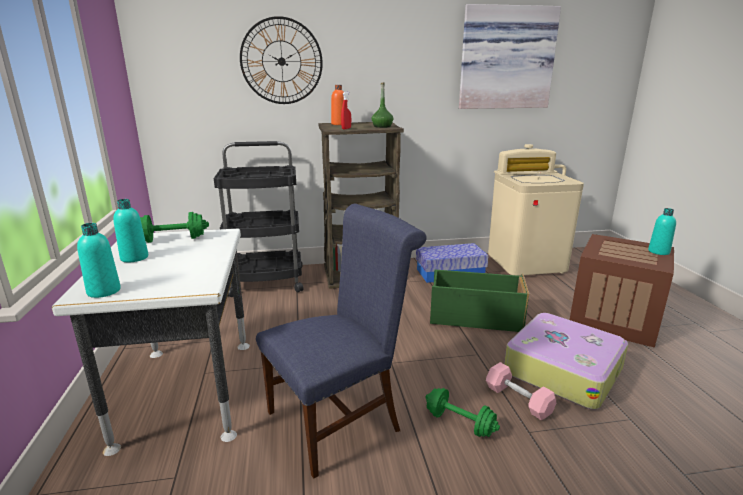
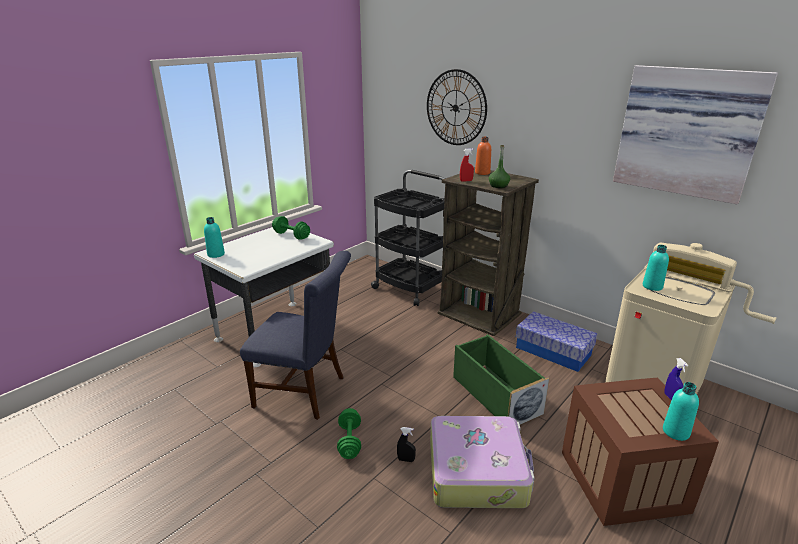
camera: 50 degrees right, 5 degrees up
turquoise bottle [113,199,148,262] -> turquoise bottle moved to [643,245,669,291]
pink dumbbell [486,362,556,420] -> black spray bottle [397,427,416,462]
none -> blue spray bottle [664,358,688,400]

